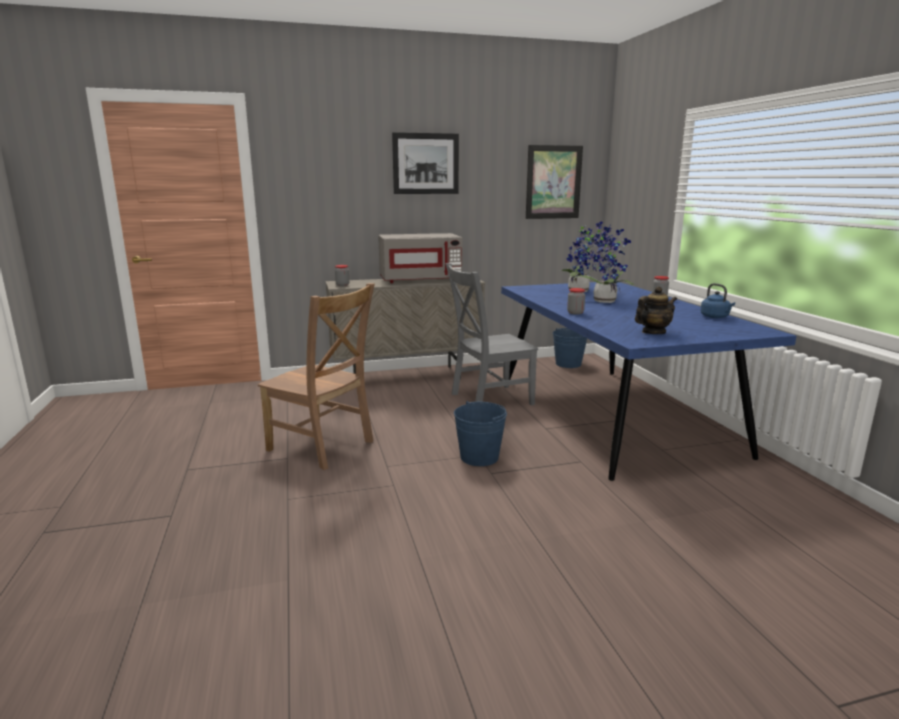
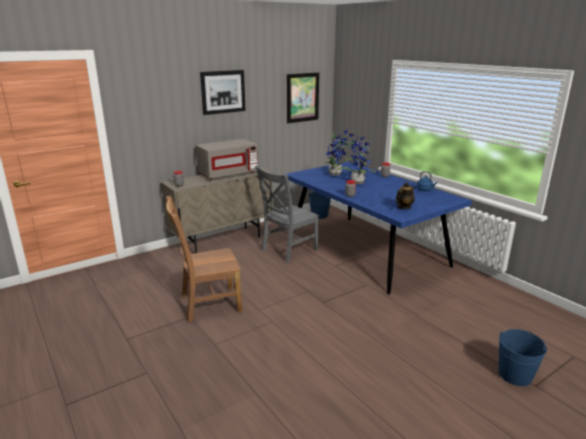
camera: 20 degrees left, 5 degrees up
brown chair [258,283,375,470] -> brown chair turned 150 degrees clockwise [166,196,242,322]
blue bucket [454,401,507,466] -> blue bucket moved to [499,329,547,386]

